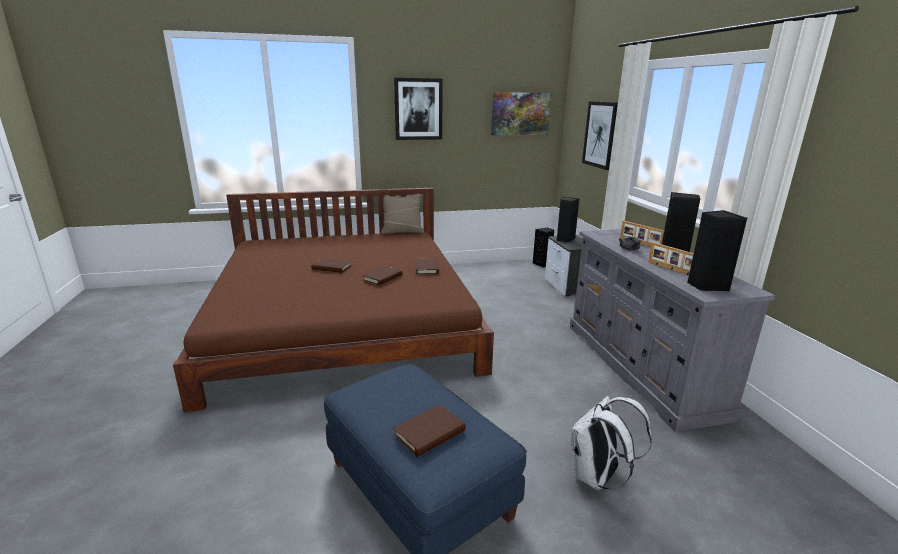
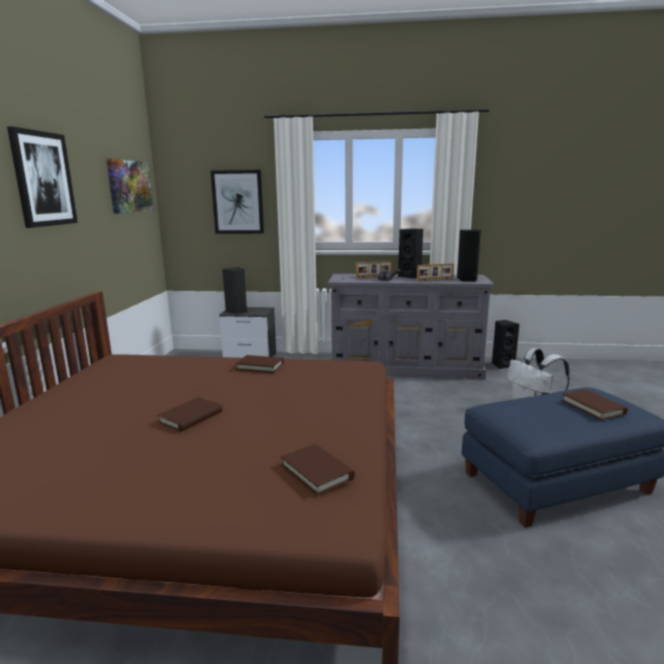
camera: 70 degrees left, 5 degrees down
brown book [362,266,402,285] -> brown book moved to [281,444,355,496]
beige pillow [381,194,424,234] -> none
black speaker [533,228,554,268] -> black speaker moved to [492,320,520,369]

